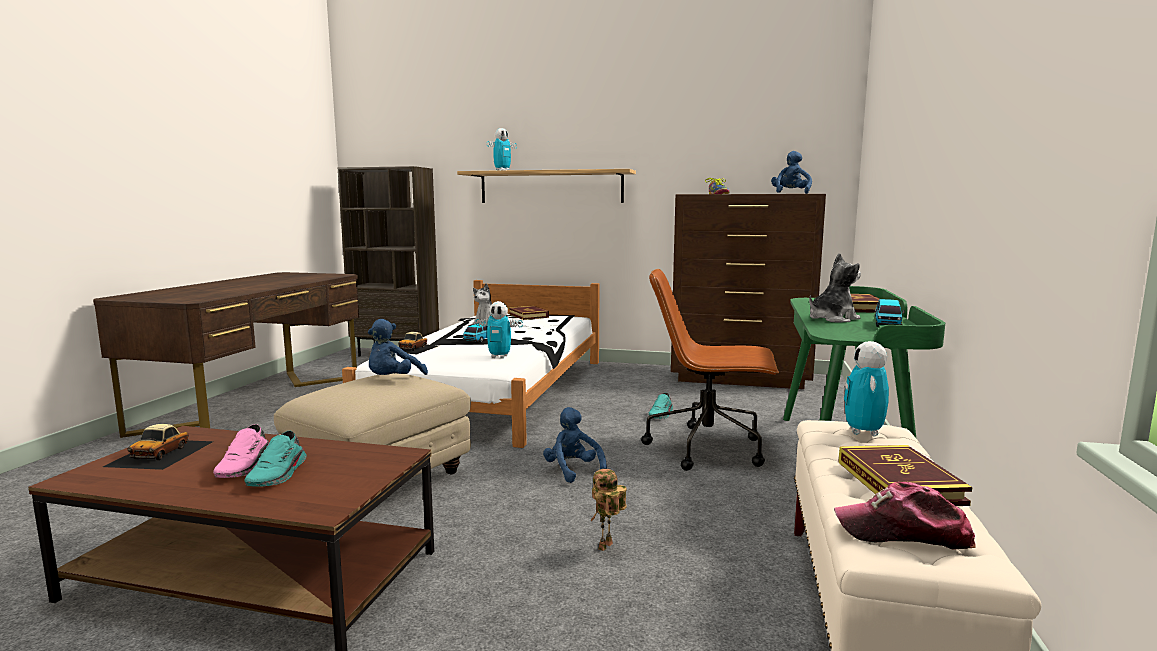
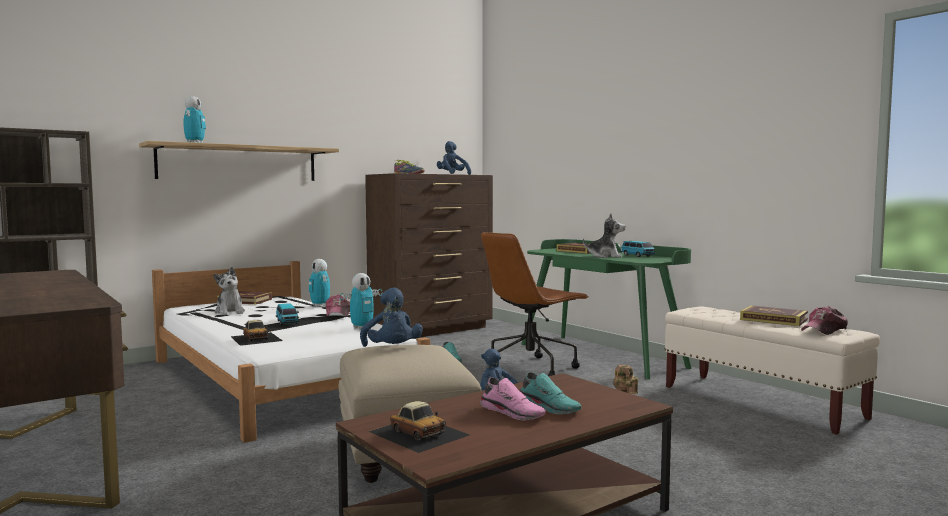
camera: 50 degrees left, 5 degrees down
plush toy [809,253,861,323] -> plush toy turned 90 degrees clockwise [583,213,626,258]
toy robot [844,341,889,436] -> toy robot moved to [308,259,330,307]
none -> cap [326,295,350,317]

